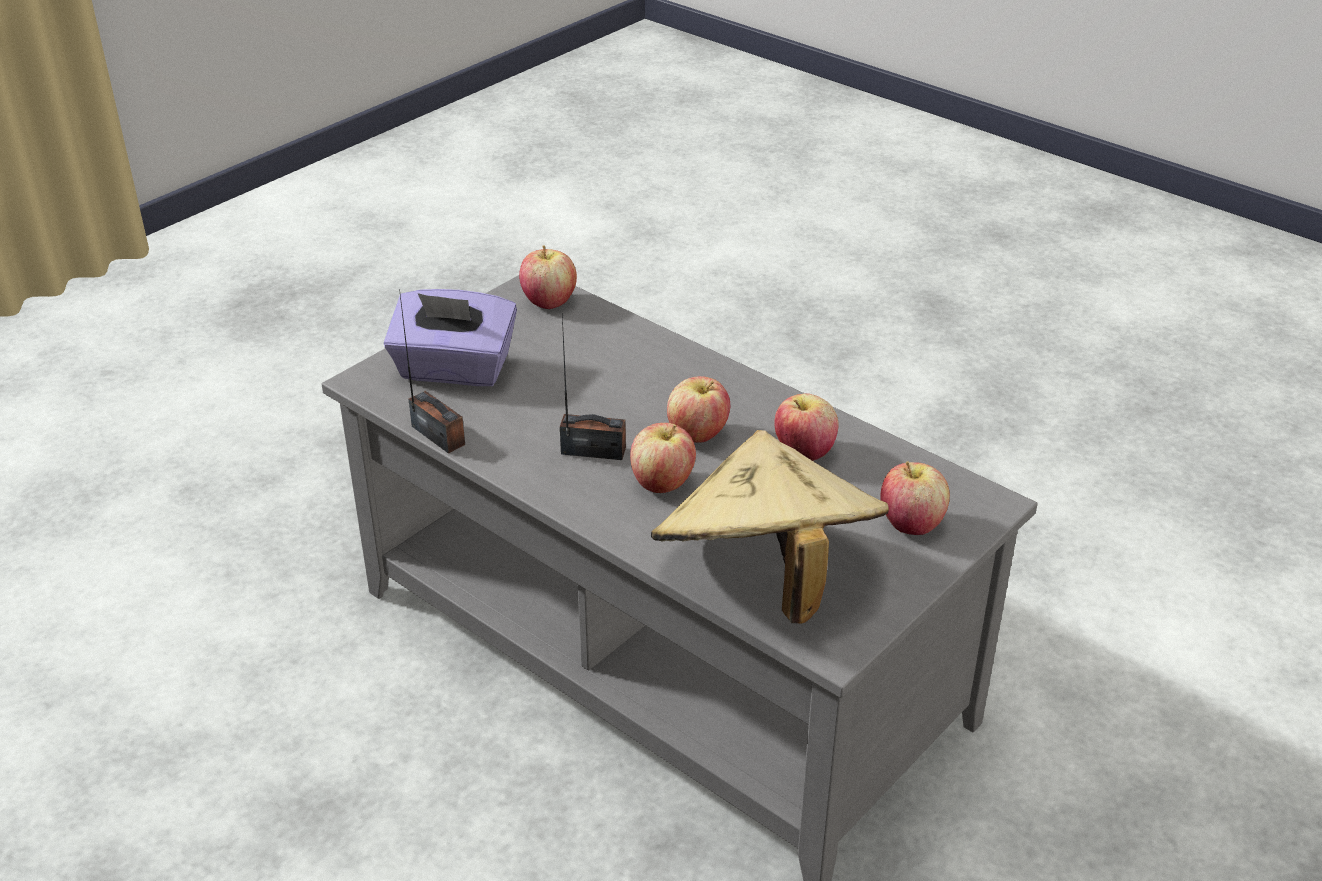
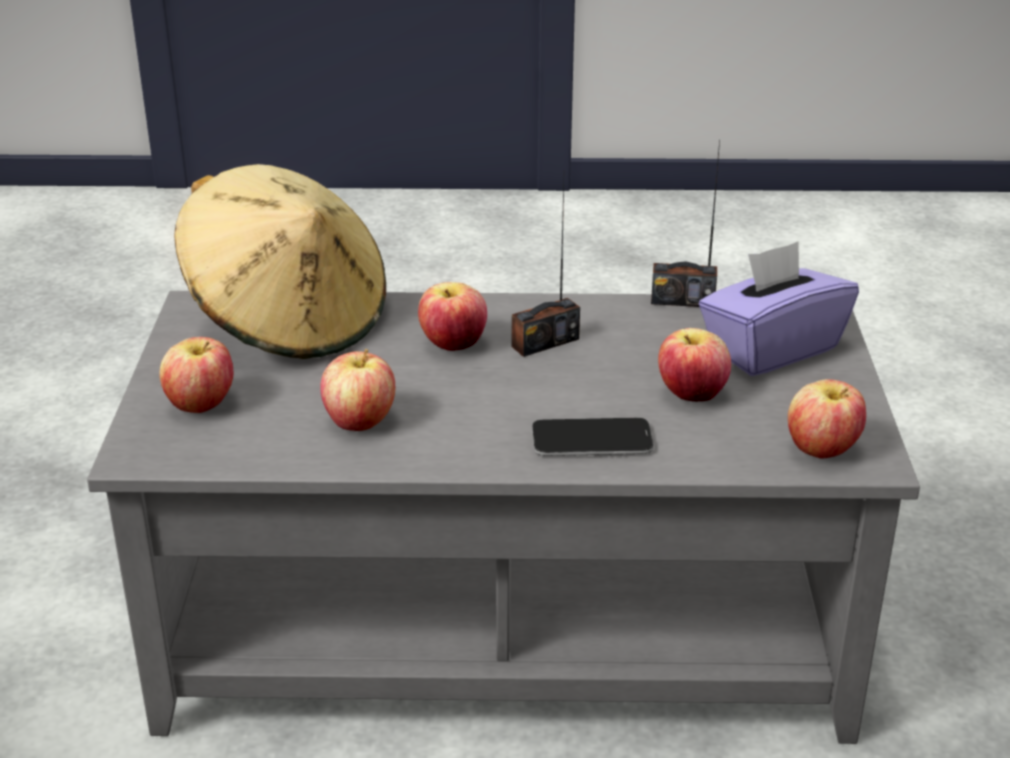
camera: 140 degrees right, 5 degrees down
apple [667,376,730,443] -> apple moved to [658,328,731,402]
none -> phone [532,418,654,456]

